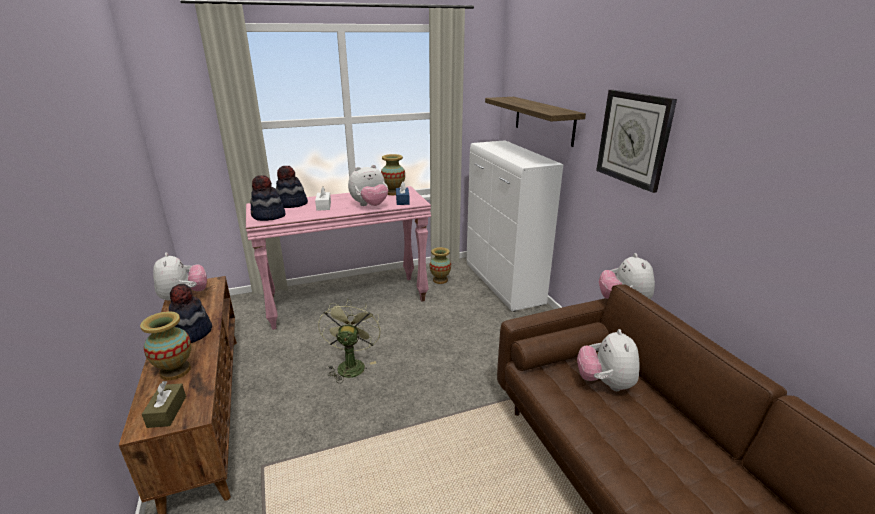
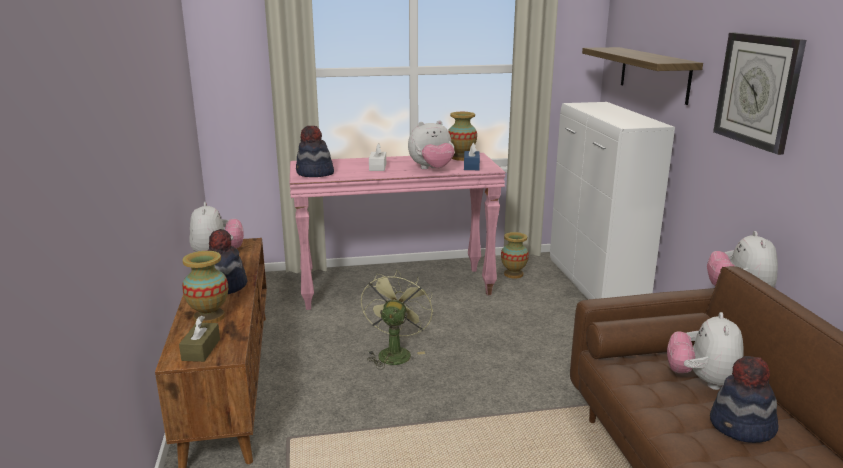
camera: 10 degrees right, 5 degrees down
hat [276,166,308,208] -> hat moved to [710,356,778,443]

